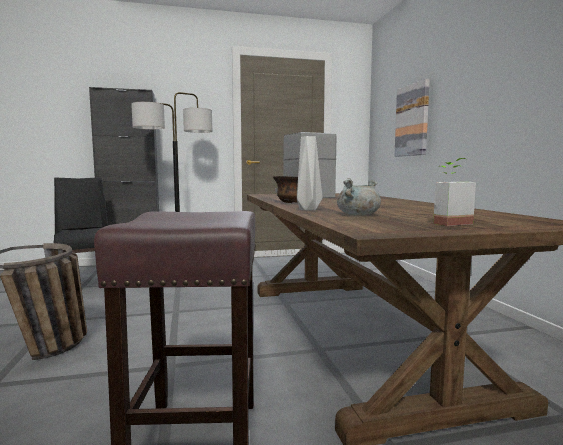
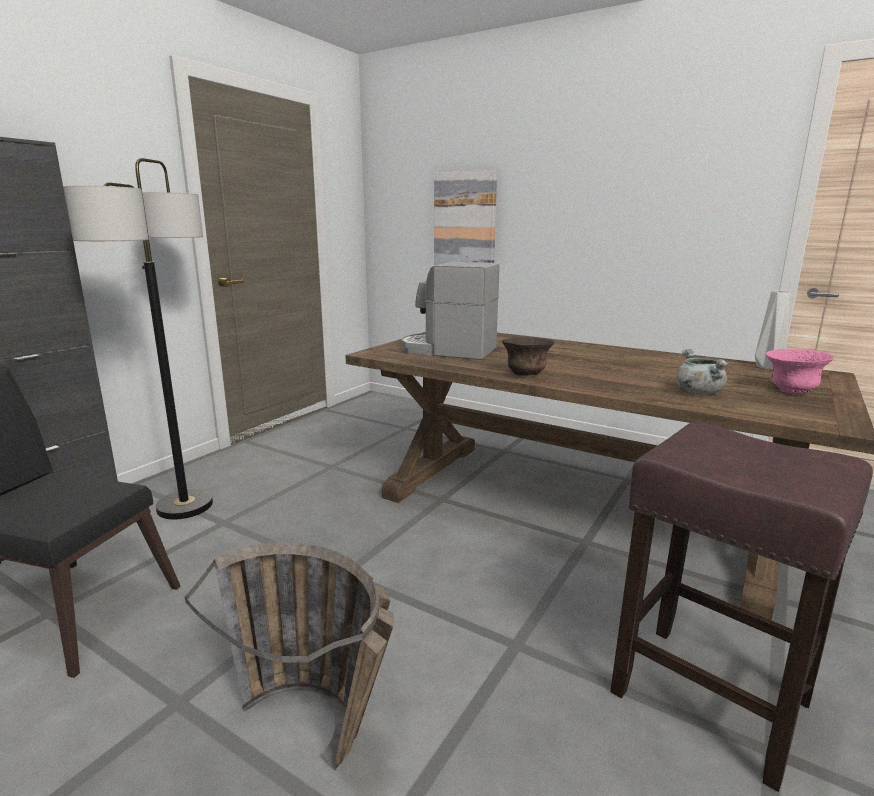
camera: 45 degrees left, 10 degrees up
grey vase [297,136,322,210] -> grey vase moved to [755,291,789,370]
potted plant [433,158,476,226] -> pink bowl [766,349,834,394]

